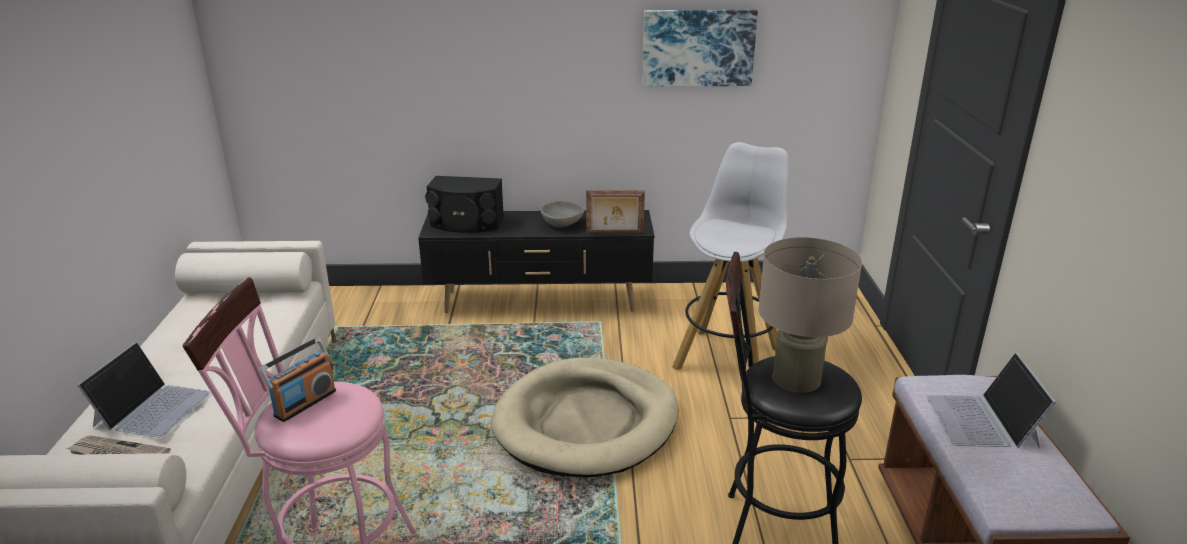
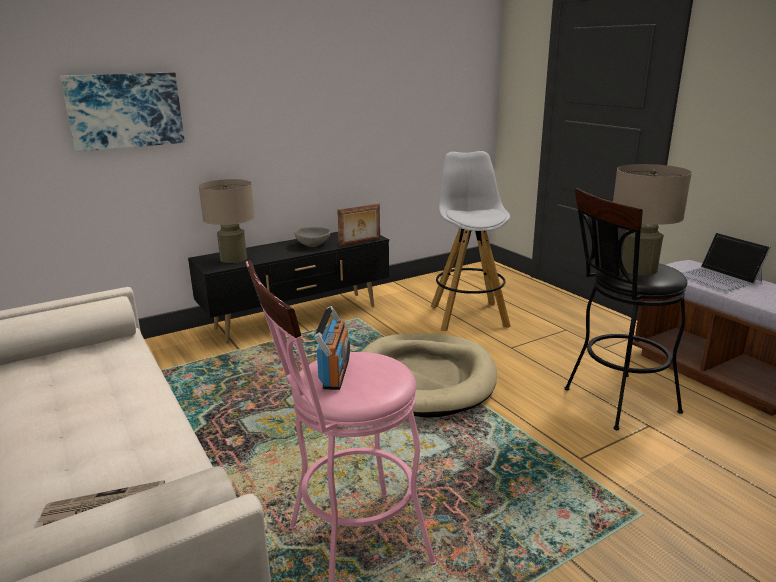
camera: 30 degrees left, 5 degrees down
laptop [77,342,210,438] -> none
black speaker [425,176,504,233] -> beige table lamp [199,179,255,263]
picture [642,10,758,87] -> picture moved to [60,72,185,152]

